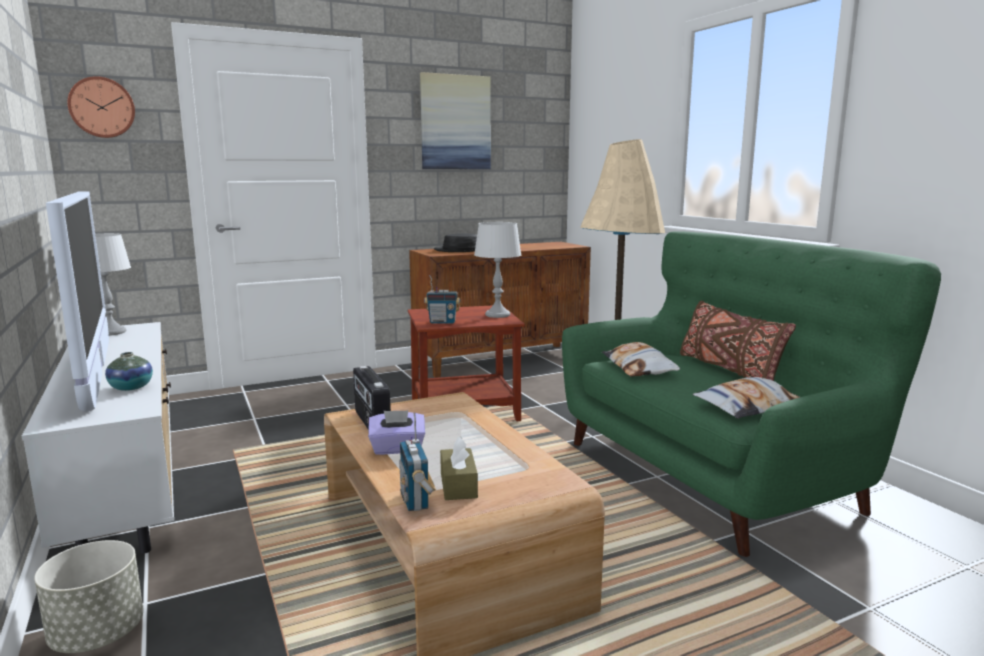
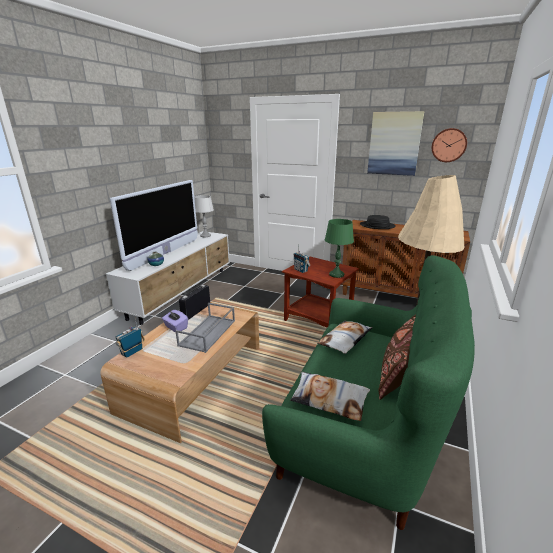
camera: 50 degrees right, 10 degrees up
grey planter [34,540,143,653] -> none
wall clock [67,76,135,138] -> wall clock moved to [432,128,467,162]
brown tissue box [440,437,478,500] -> none
grey table lamp [474,222,522,318] -> green table lamp [325,219,354,278]
none -> grey tray [176,303,235,353]

